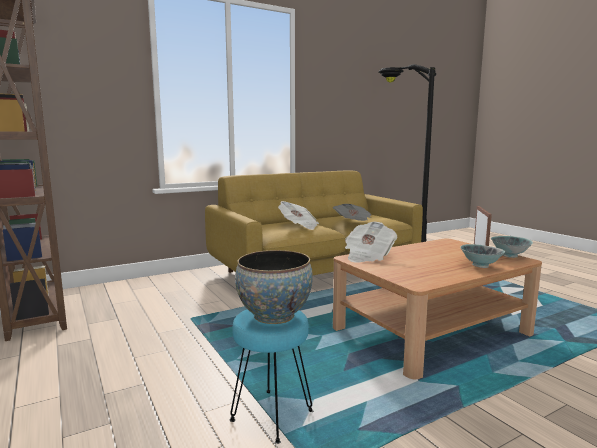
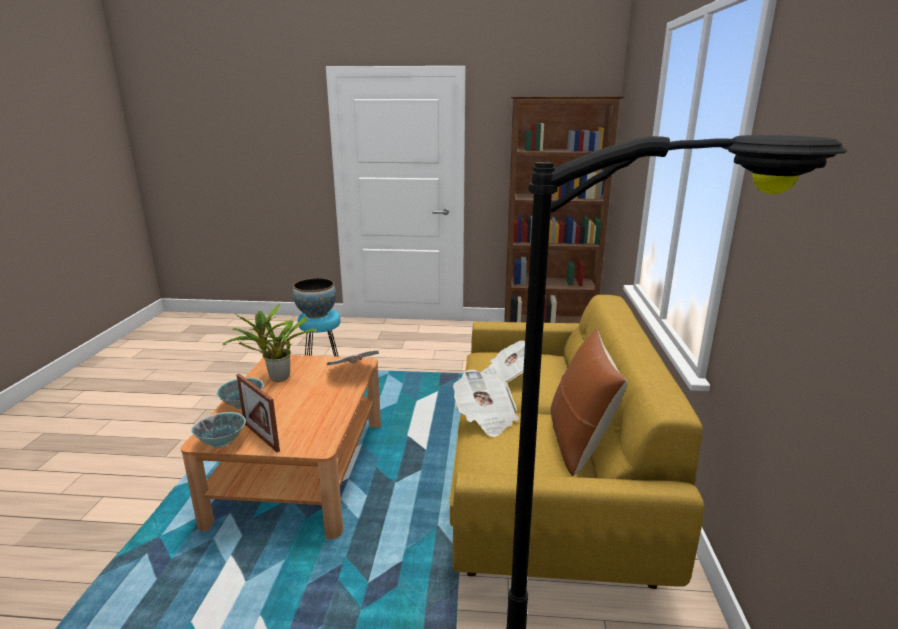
camera: 125 degrees right, 10 degrees up
none -> potted plant [222,304,316,382]
none -> brown pillow [551,328,628,476]

